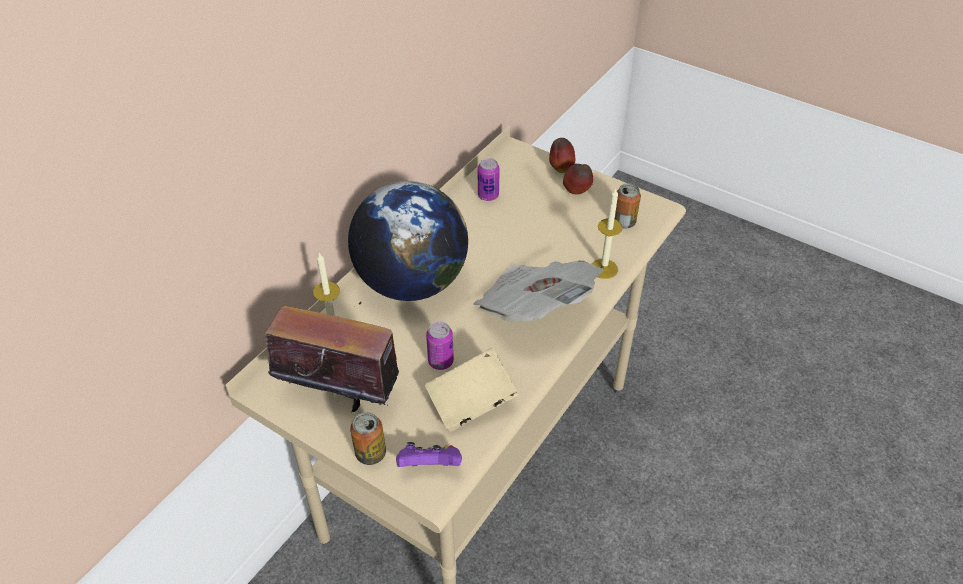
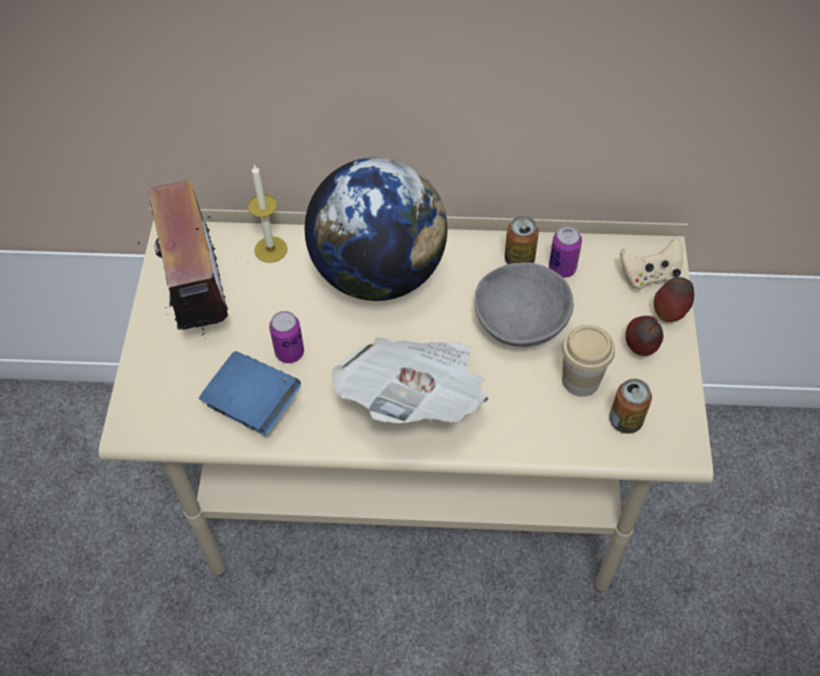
camera: 60 degrees right, 10 degrees up
can [350,412,386,465] -> can moved to [505,216,539,264]
purple game controller [396,442,462,467] -> none
beige book [425,348,518,431] -> blue book [199,351,301,436]
candle [592,188,623,279] -> none
none -> grey bowl [475,263,574,347]
none -> cup [562,325,615,397]
none -> beige game controller [620,238,683,290]

